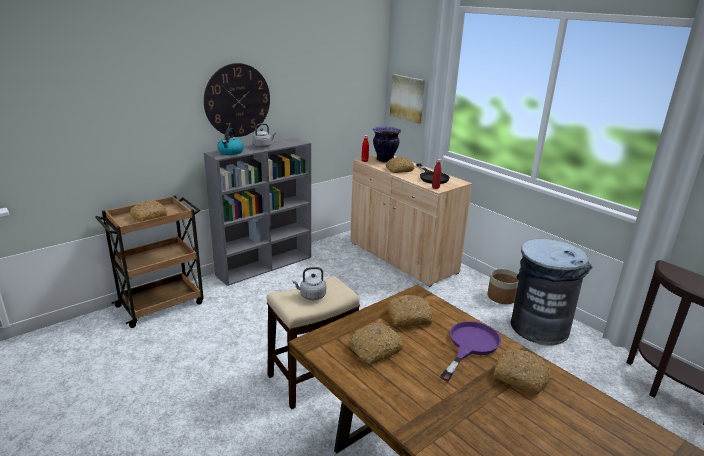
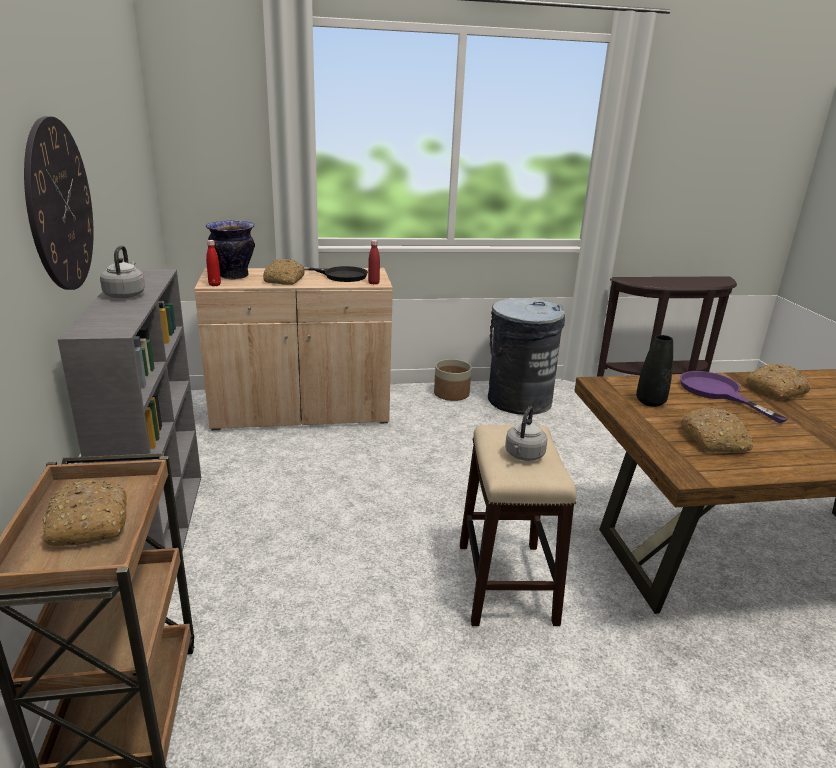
camera: 60 degrees left, 0 degrees up
kettle [218,128,244,155] -> none
bread [388,295,433,327] -> black vase [636,335,673,407]
picture [390,74,425,124] -> none

